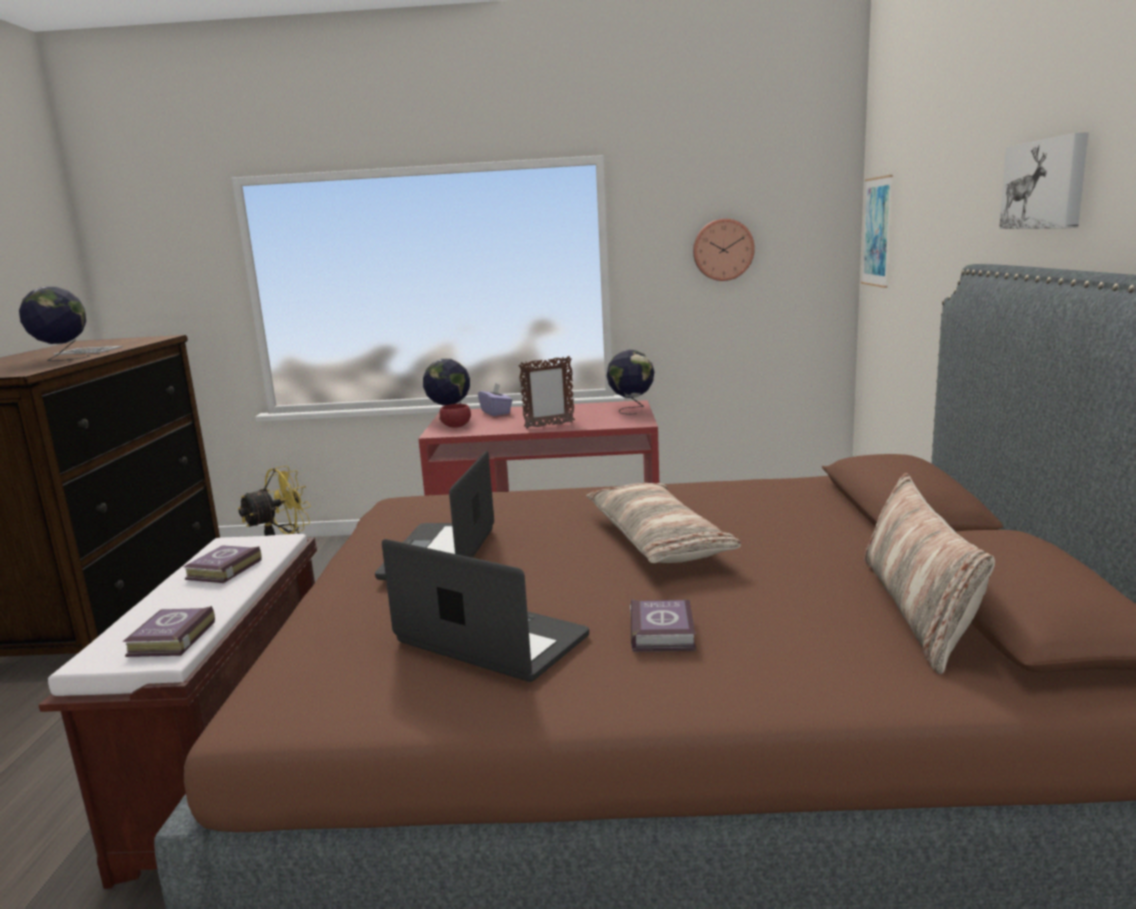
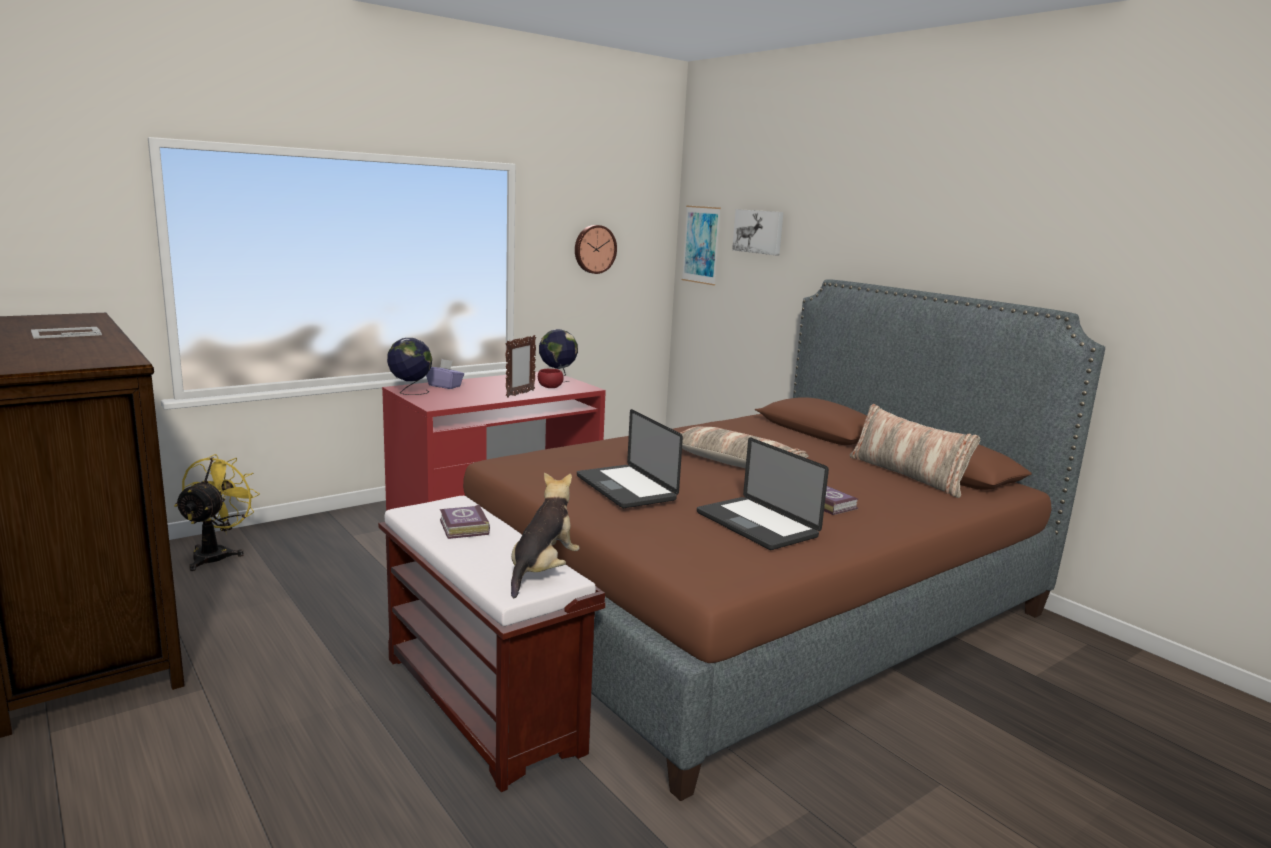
camera: 40 degrees left, 0 degrees up
globe [19,287,90,361] -> none
book [122,606,215,657] -> plush toy [511,472,580,598]
laptop [382,539,589,682] -> laptop turned 120 degrees counterclockwise [697,438,829,550]
red bowl [440,404,471,428] -> red bowl moved to [538,369,564,388]
picture [999,132,1089,229] -> picture moved to [732,209,784,255]

